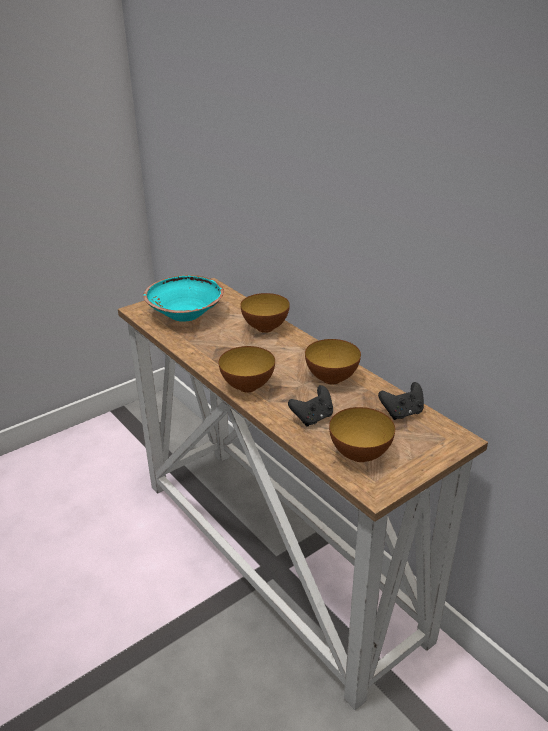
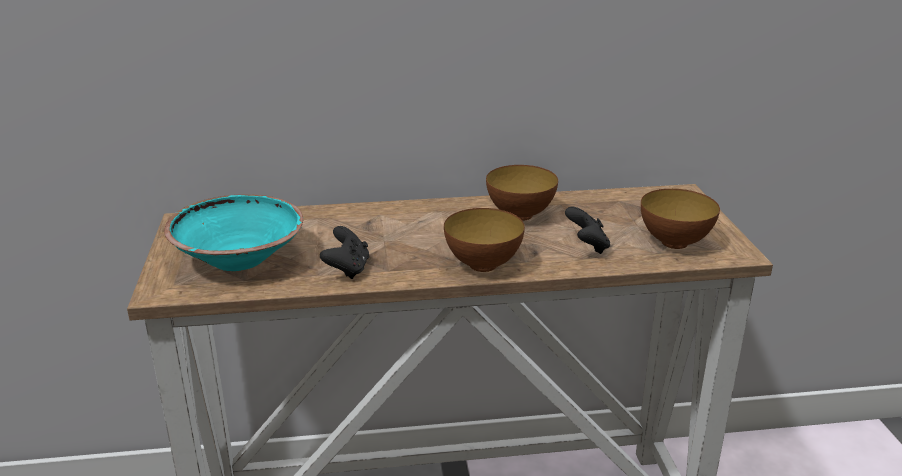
camera: 60 degrees left, 5 degrees down
bowl [240,293,290,333] -> none
black game controller [378,382,424,420] -> black game controller moved to [320,226,369,279]

